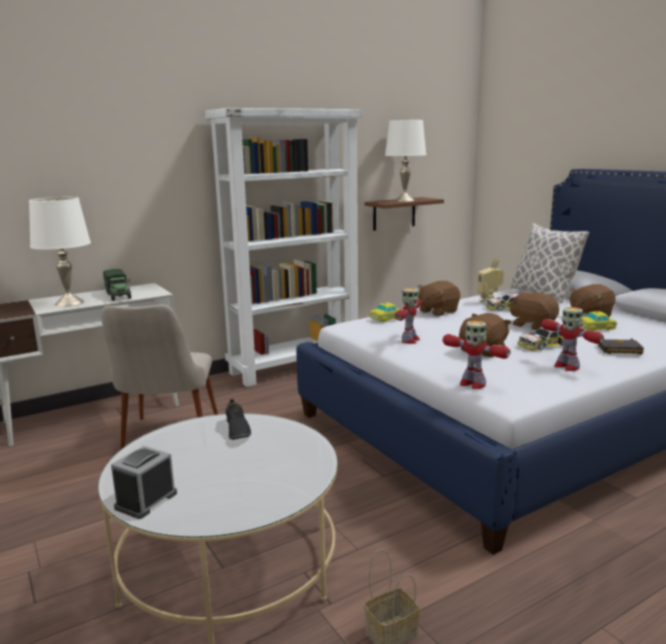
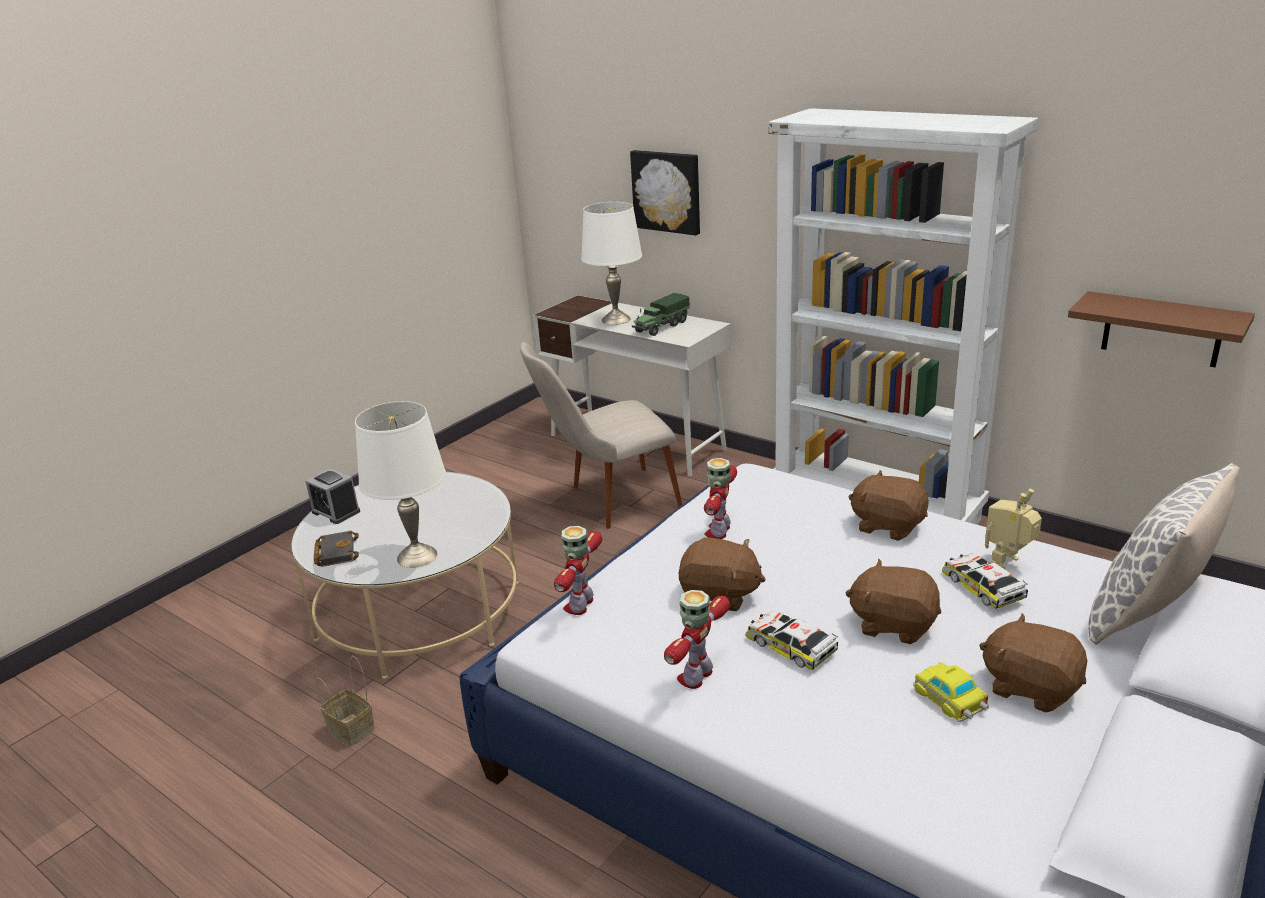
camera: 70 degrees right, 10 degrees up
alarm clock [111,446,177,519] -> alarm clock turned 150 degrees counterclockwise [305,468,360,524]
black shoe [226,399,251,440] -> none
toy car [369,303,400,322] -> none
white table lamp [385,120,426,202] -> white table lamp moved to [355,401,446,568]
toy robot [395,288,421,344] -> toy robot turned 105 degrees clockwise [704,458,737,539]
brown plush toy [509,292,559,330] -> brown plush toy turned 90 degrees counterclockwise [845,559,941,644]
black book [598,338,644,355] -> black book moved to [314,531,359,567]
none -> picture [630,150,700,235]

